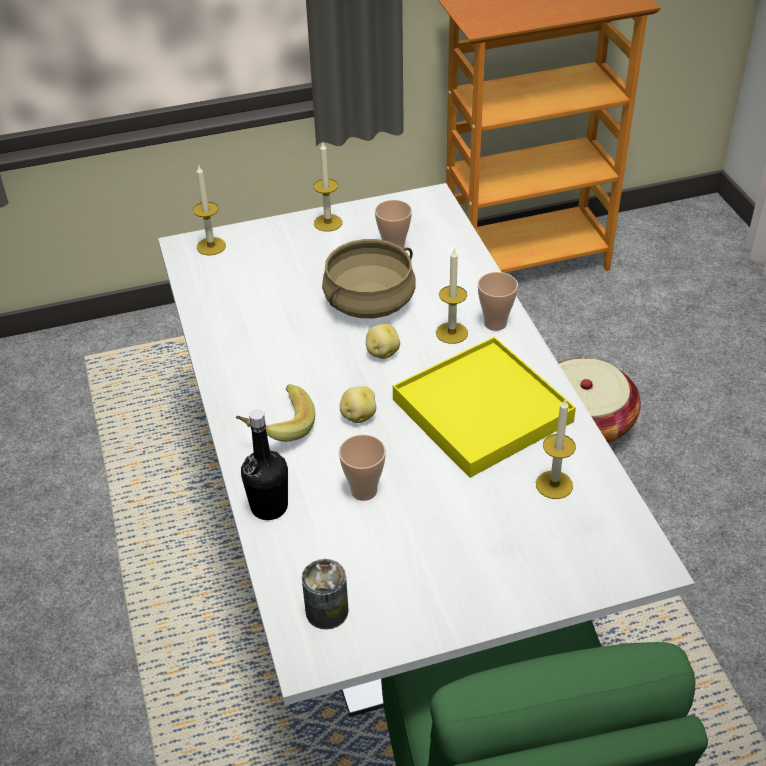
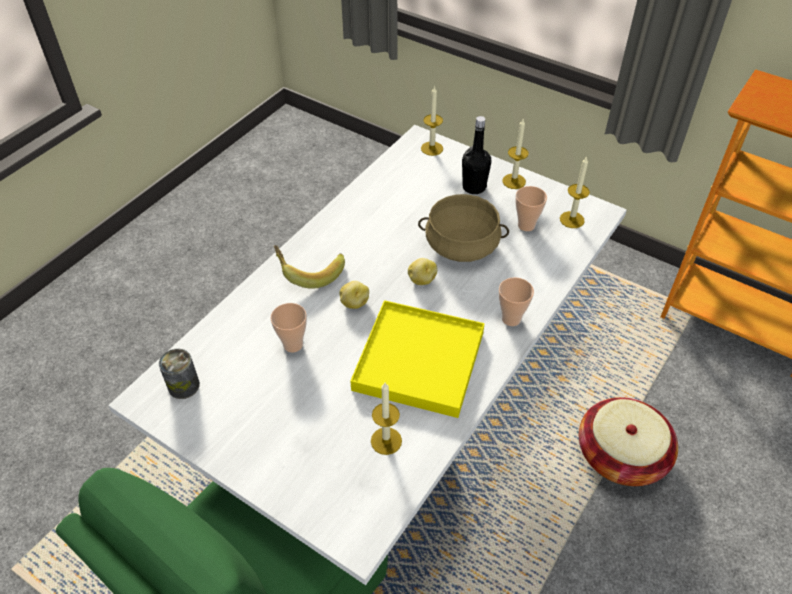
camera: 50 degrees right, 5 degrees up
black bottle [241,409,288,520] -> black bottle moved to [462,116,491,194]
candle [436,249,468,344] -> candle moved to [560,156,590,228]

